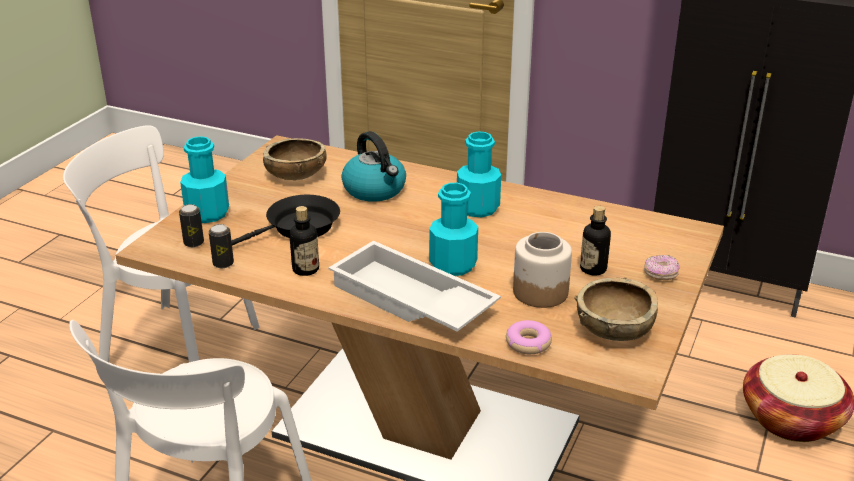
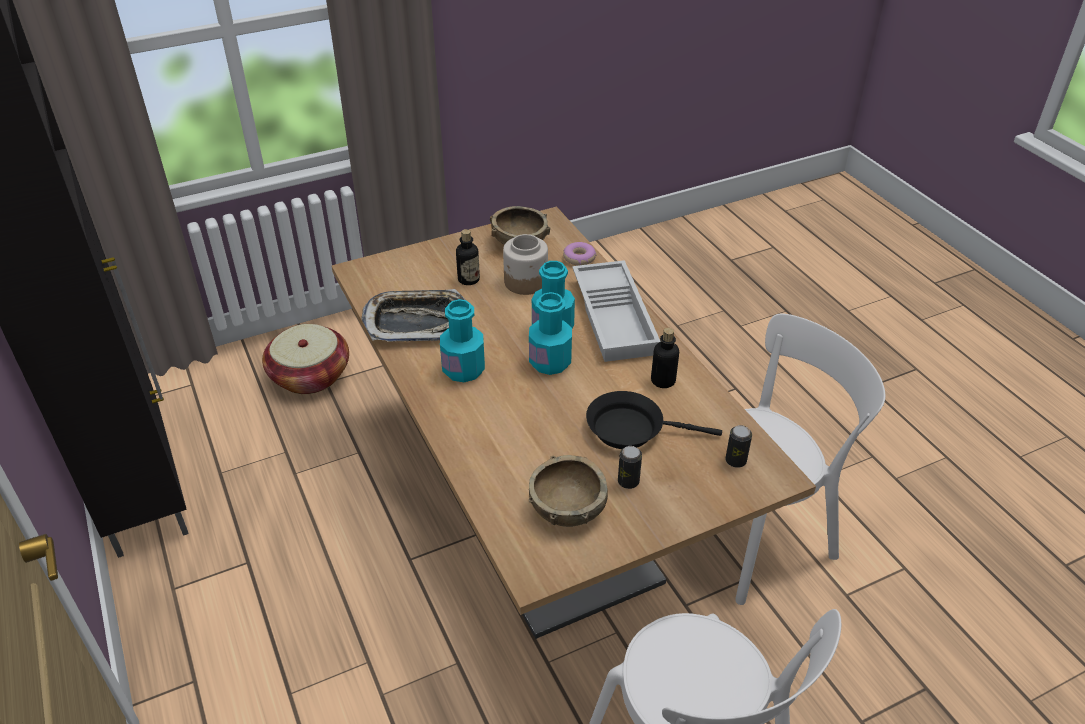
camera: 140 degrees left, 10 degrees up
turquoise bottle [180,136,229,223] -> turquoise bottle moved to [529,292,572,375]
can [209,224,234,268] -> can moved to [618,446,642,489]
kettle [341,131,406,202] -> none
donut [644,255,680,280] -> none
none -> tray [361,289,466,342]

